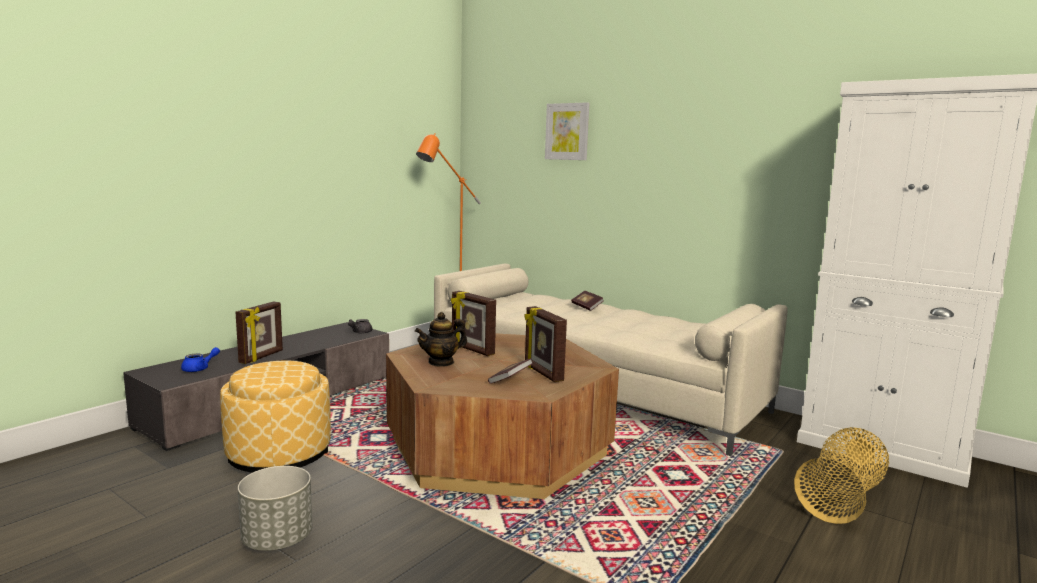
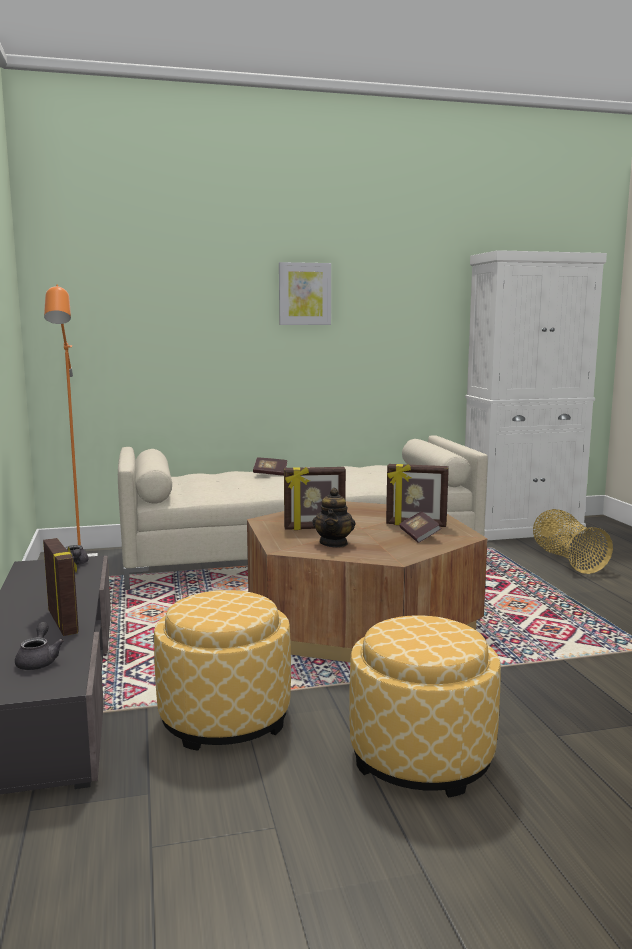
camera: 50 degrees left, 0 degrees up
blue teapot [181,347,220,372] -> grey teapot [15,622,64,670]
grey planter [238,466,312,551] -> ottoman [349,615,501,797]
picture [545,102,589,160] -> picture moved to [279,262,331,325]

